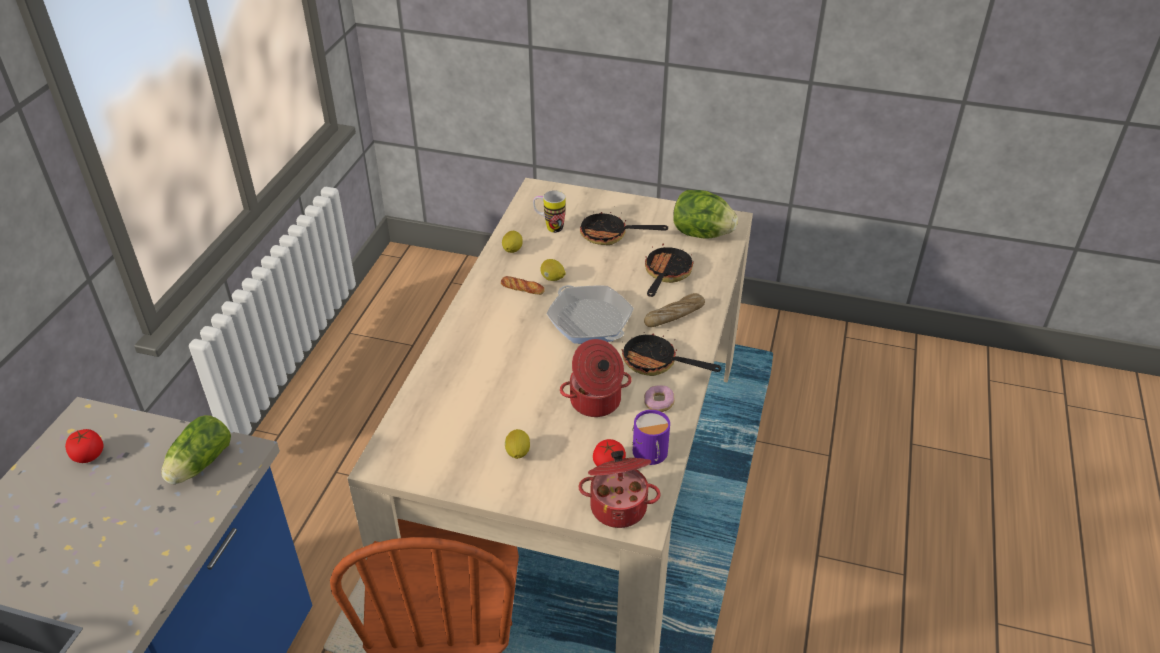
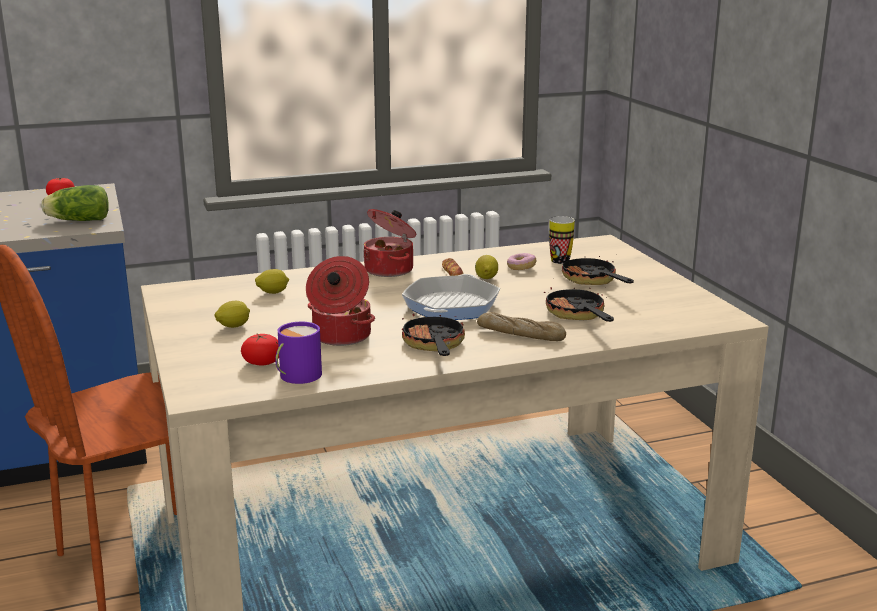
camera: 55 degrees right, 20 degrees down
lemon [502,231,523,253] -> lemon moved to [255,269,289,294]
cooking pot [578,451,661,528] -> cooking pot moved to [363,209,416,277]
donut [644,385,674,412] -> donut moved to [507,253,536,270]
frying pan [645,244,694,297] -> frying pan turned 90 degrees counterclockwise [544,287,614,322]
lettuce [674,190,738,239] -> none

